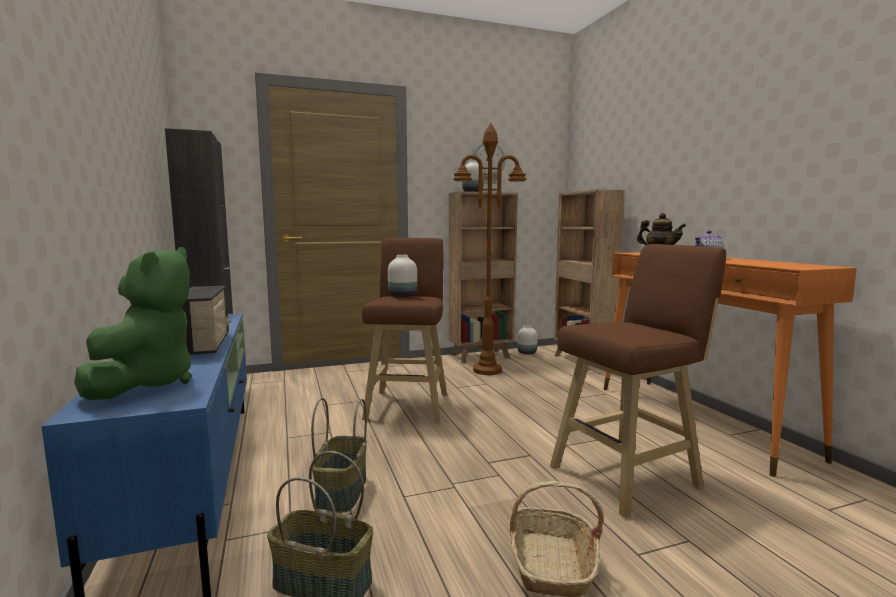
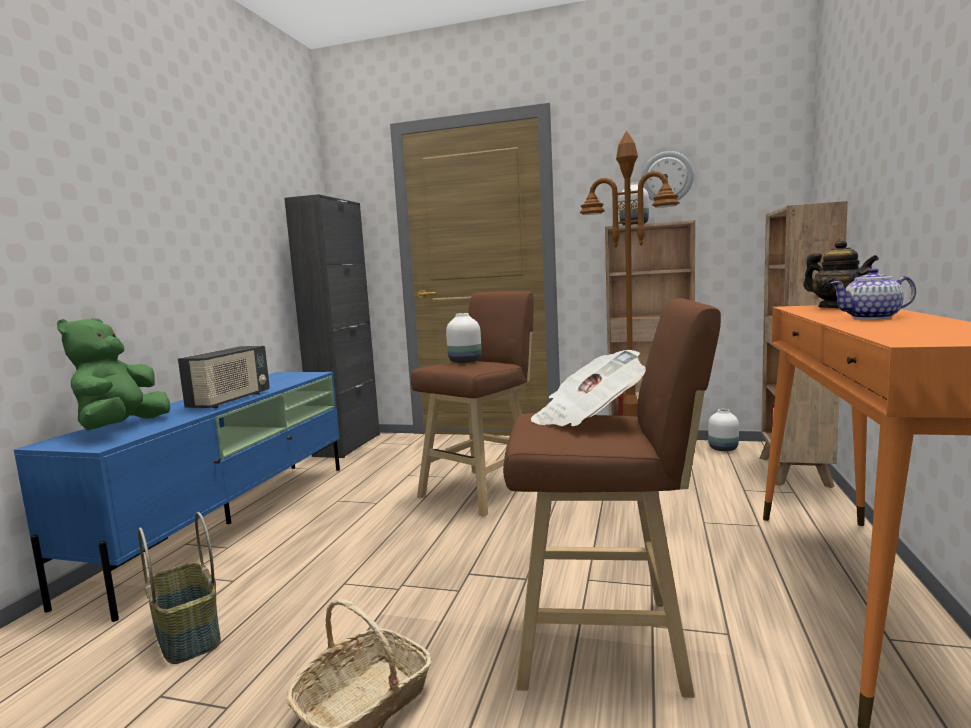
camera: 35 degrees right, 0 degrees up
green plush toy [74,247,192,400] -> green plush toy turned 150 degrees clockwise [57,318,170,430]
basket [311,398,367,513] -> none
none -> newspaper [531,350,646,426]

